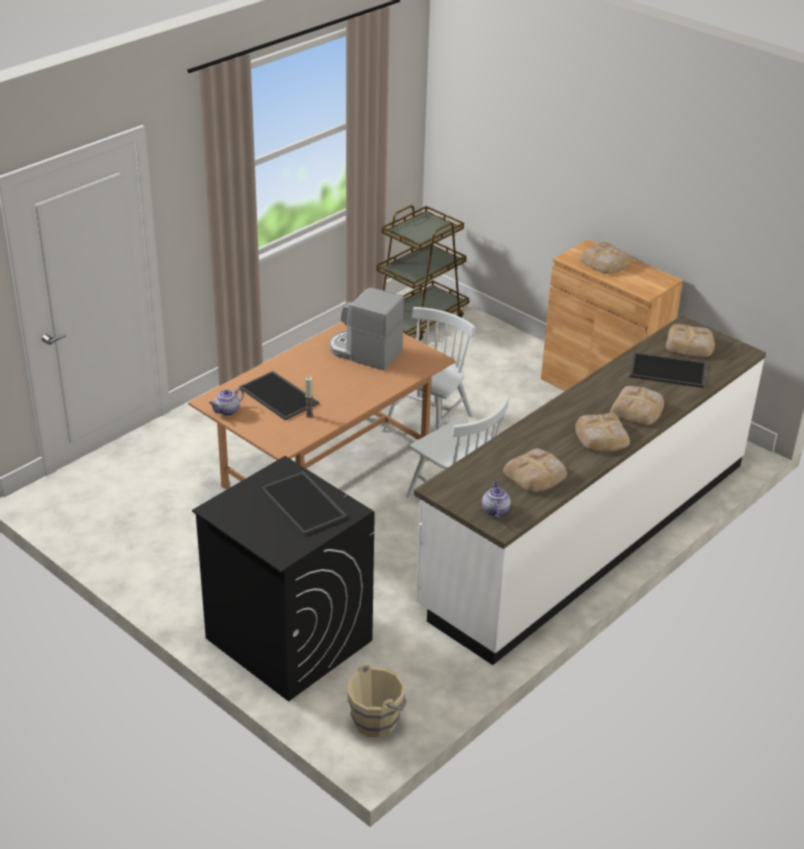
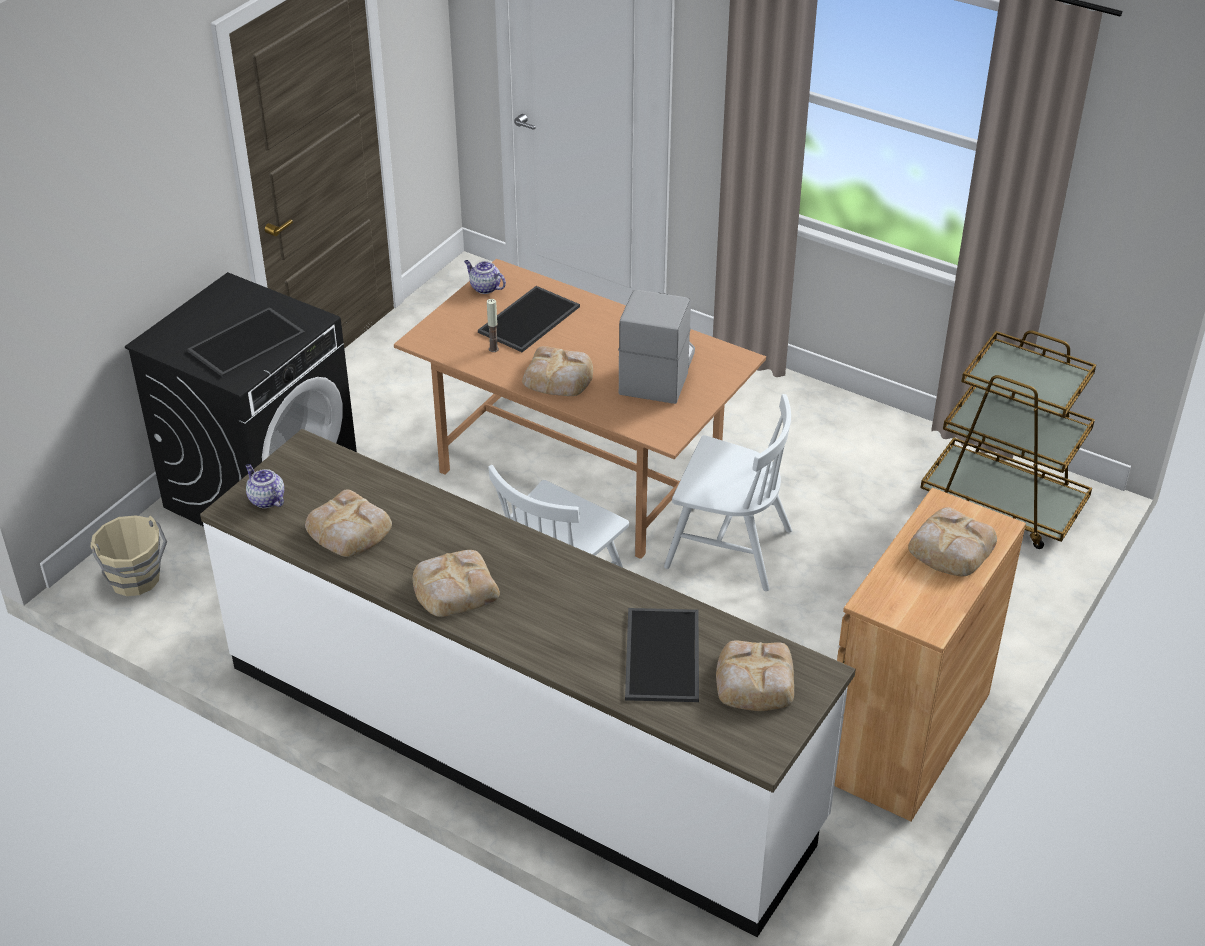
camera: 80 degrees right, 5 degrees up
teapot [482,481,511,518] -> teapot turned 120 degrees counterclockwise [245,464,284,508]
bread [610,386,664,425] -> bread moved to [522,346,593,396]

